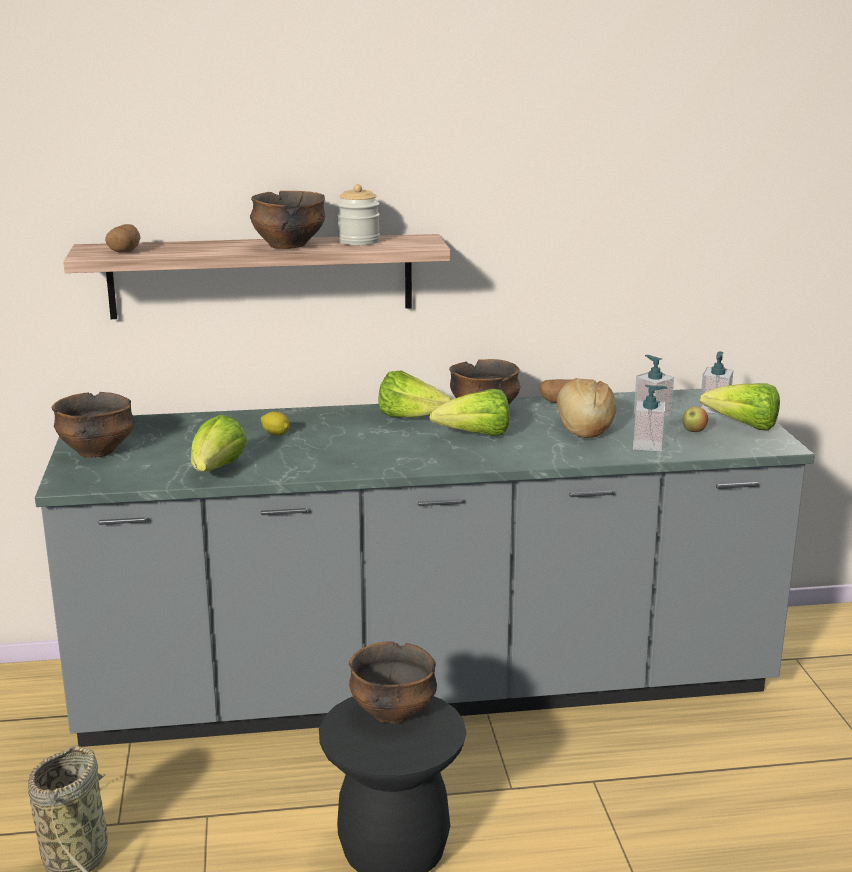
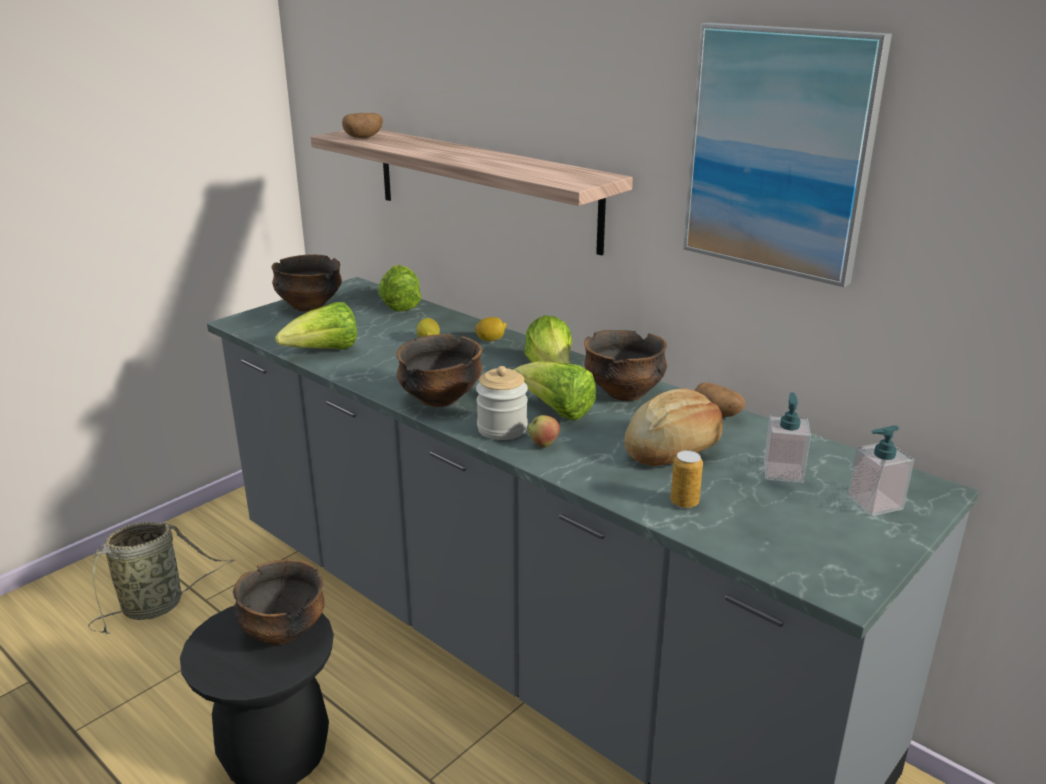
camera: 50 degrees right, 5 degrees up
bowl [250,191,325,249] -> bowl moved to [396,334,482,407]
jar [337,184,380,245] -> jar moved to [476,366,528,440]
soap dispenser [633,385,667,451] -> can [671,450,703,509]
apple [683,407,708,432] -> apple moved to [528,415,560,448]
lettuce [699,383,780,431] -> lettuce moved to [378,265,421,312]
none -> lemon [475,317,507,341]
none -> picture [683,23,892,287]

